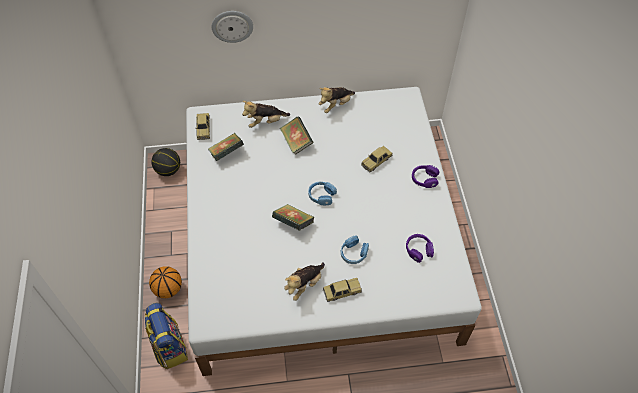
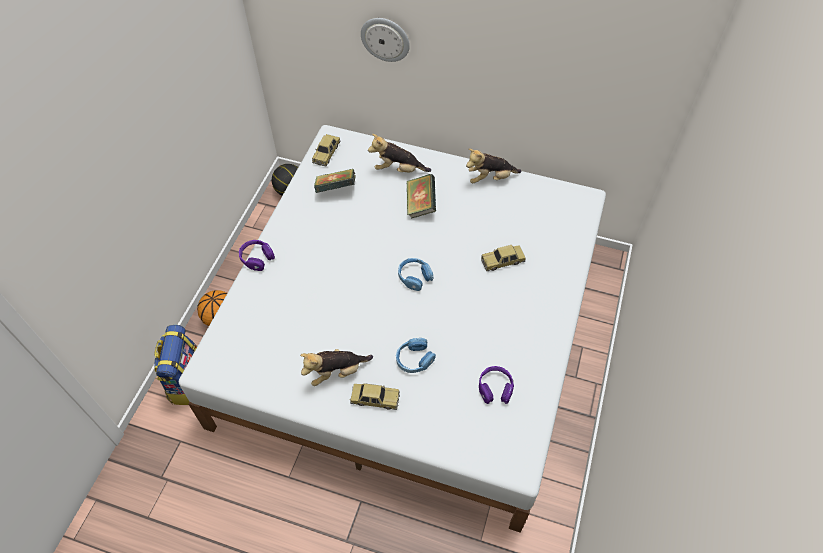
camera: 25 degrees right, 0 degrees up
book [272,204,314,231] -> none
purple headphones [412,165,440,188] -> purple headphones moved to [239,240,275,271]

